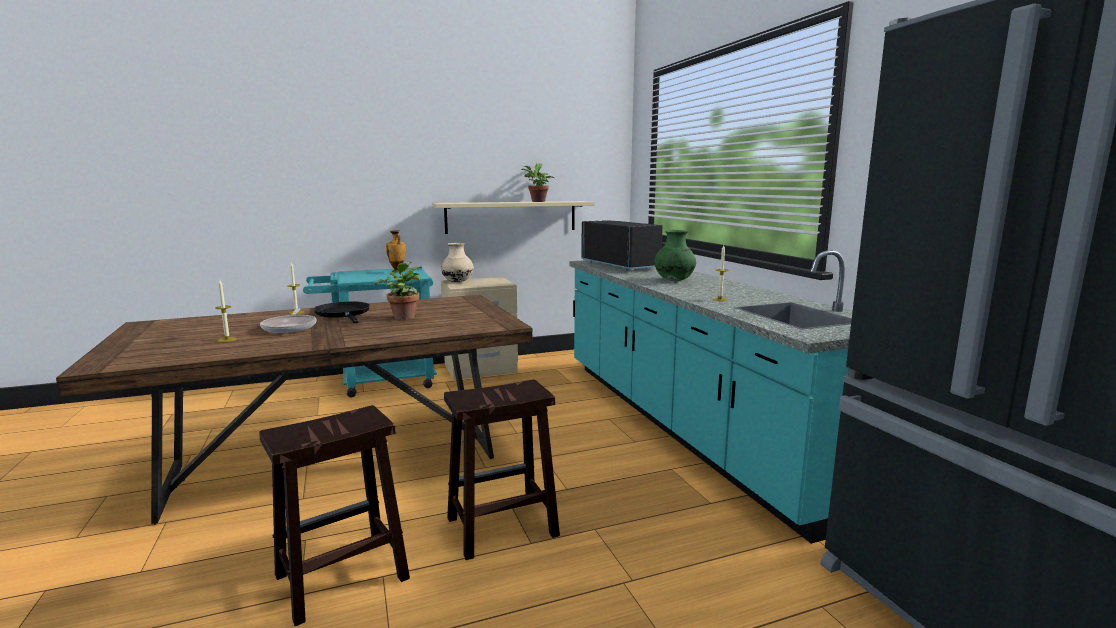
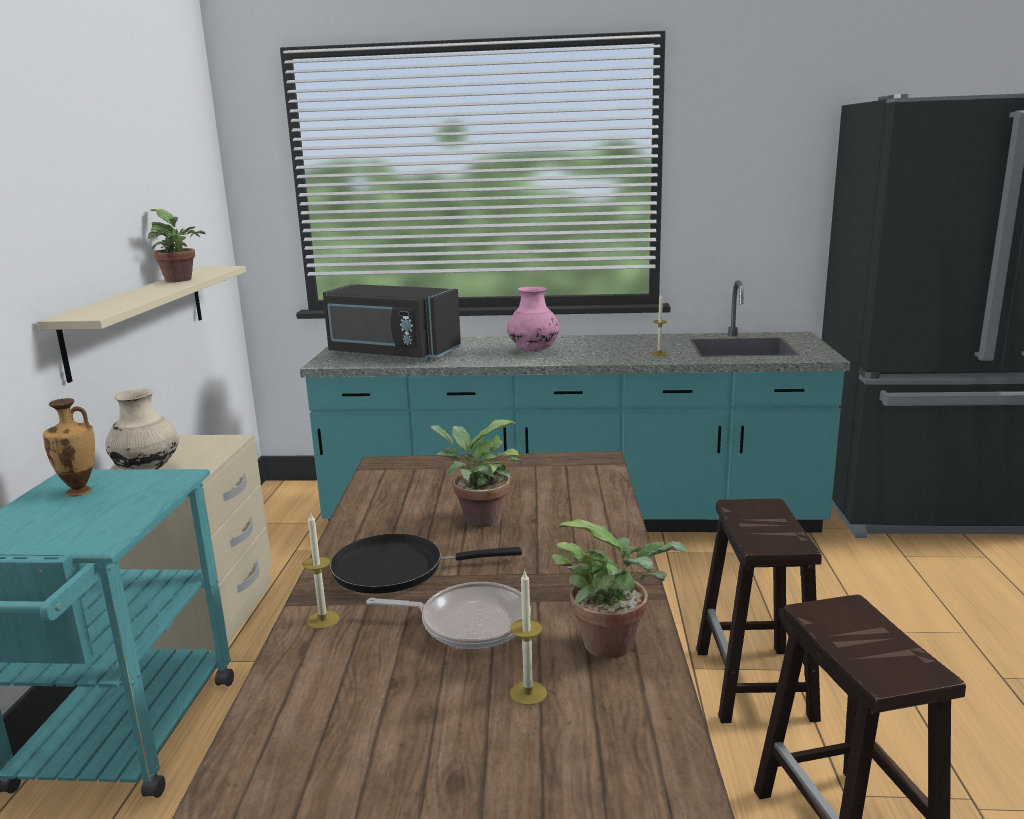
camera: 65 degrees left, 5 degrees up
black microwave [581,220,663,271] -> black microwave turned 150 degrees counterclockwise [323,284,461,361]
green vase [654,230,696,281] -> pink vase [507,287,559,352]
none -> potted plant [551,519,687,659]

